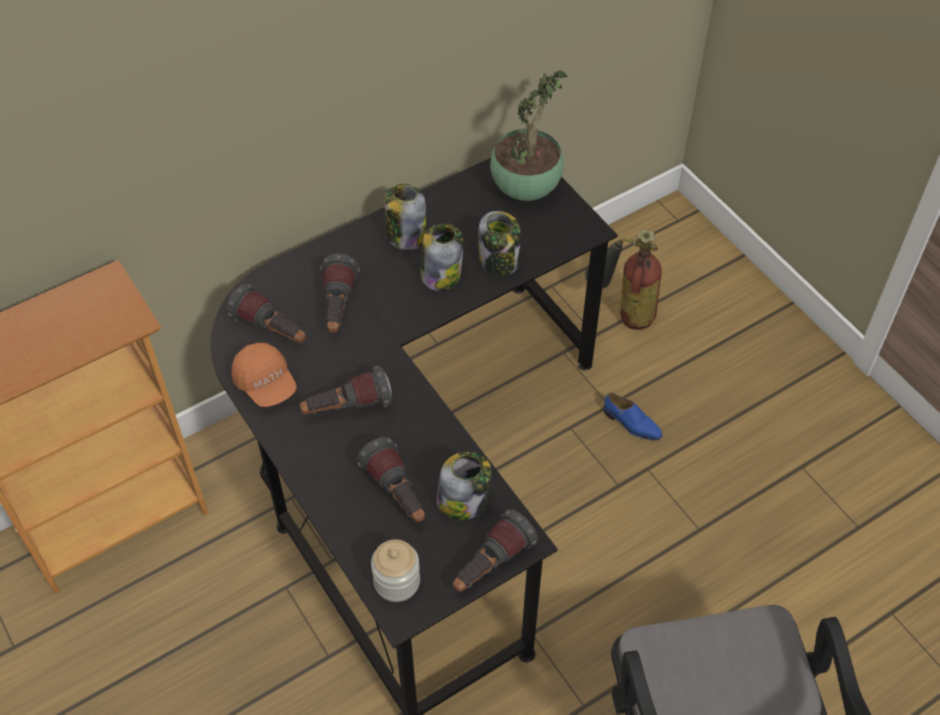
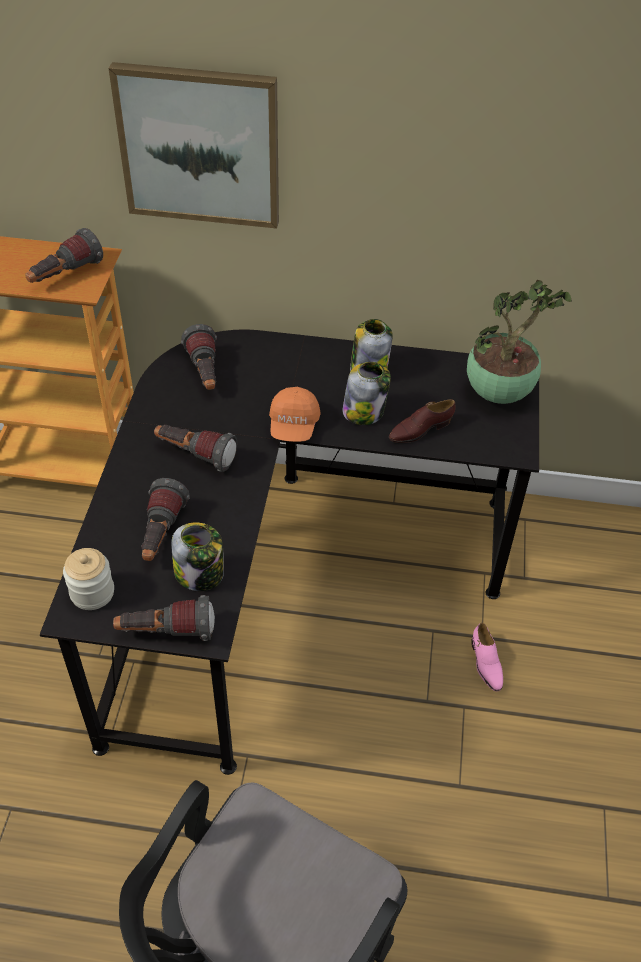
camera: 40 degrees right, 5 degrees down
orange cap [232,343,297,407] -> orange cap moved to [269,387,321,442]
flashlight [320,254,360,332] -> flashlight moved to [25,228,103,283]
jar [478,211,521,276] -> brown shoe [388,399,455,443]
fire extinguisher [585,229,662,330] -> none
blue shoe [603,392,662,440] -> pink shoe [471,623,503,691]
none -> picture [108,62,279,229]

